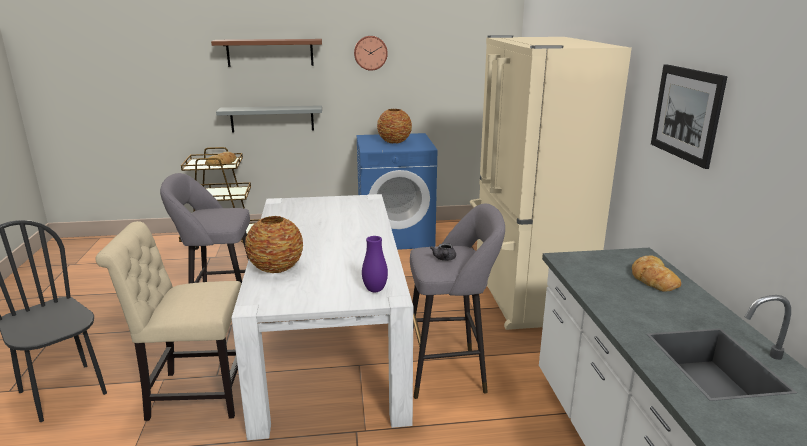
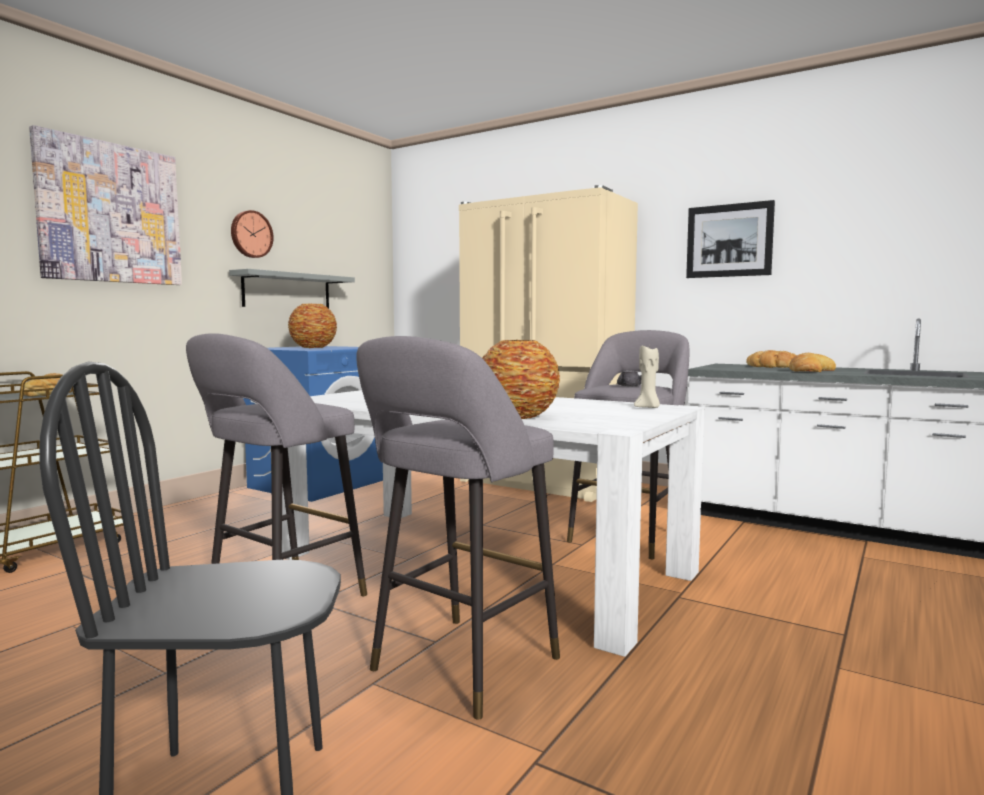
camera: 50 degrees left, 15 degrees down
beige chair [96,221,241,421] -> grey stool [356,336,560,720]
brown shelf [211,39,322,67] -> picture [29,125,182,285]
grey shelf [216,105,322,133] -> grey shelf moved to [229,269,355,308]
purple vase [362,236,388,292] -> beige candle [634,344,660,408]
none -> bread [789,353,836,372]

